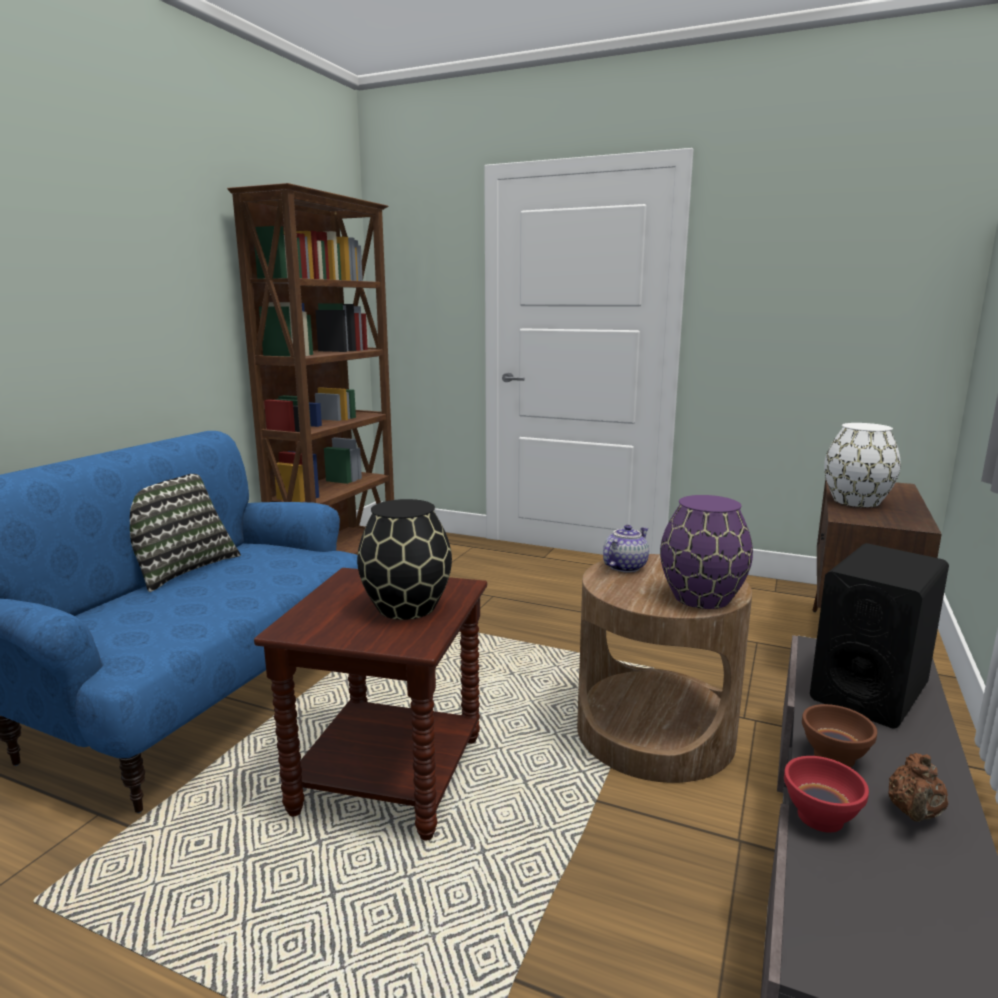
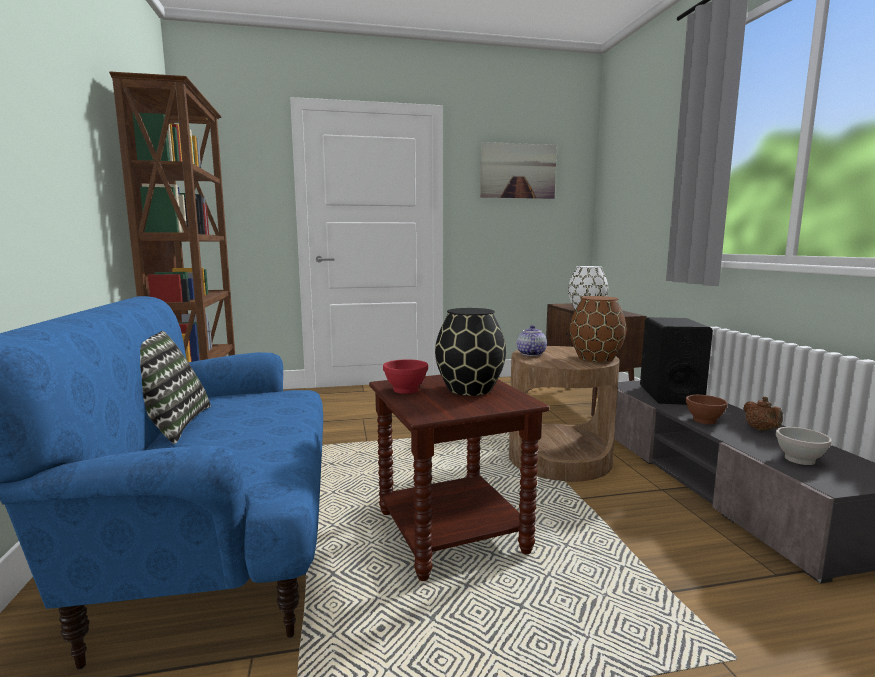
camera: 35 degrees left, 5 degrees down
purple vase [660,495,753,609] -> brown vase [570,296,626,362]
red bowl [784,756,869,833] -> red bowl moved to [383,359,428,394]
none -> picture [480,142,557,199]
none -> white bowl [776,427,832,465]

